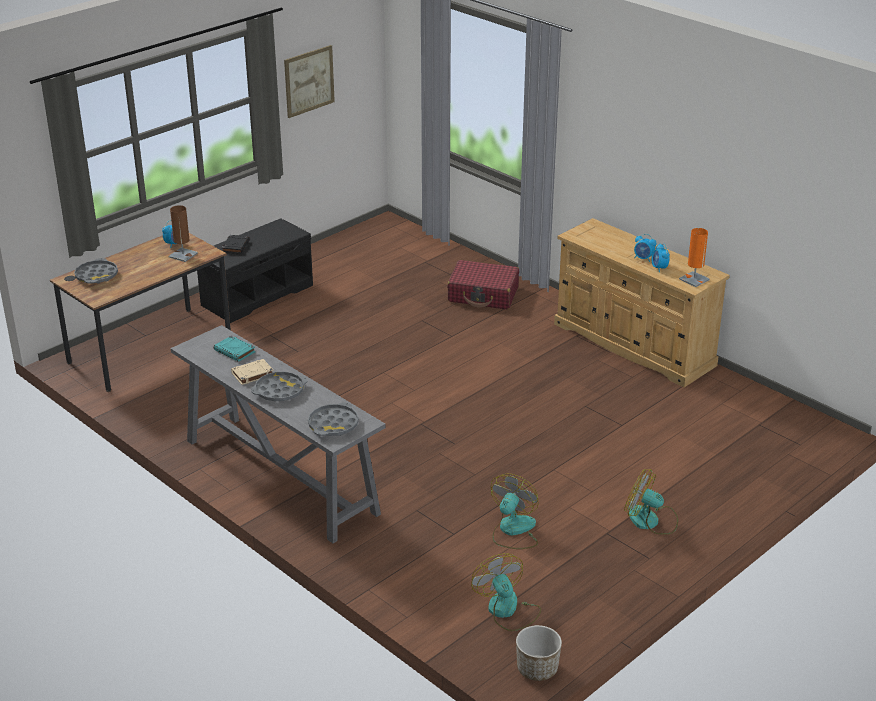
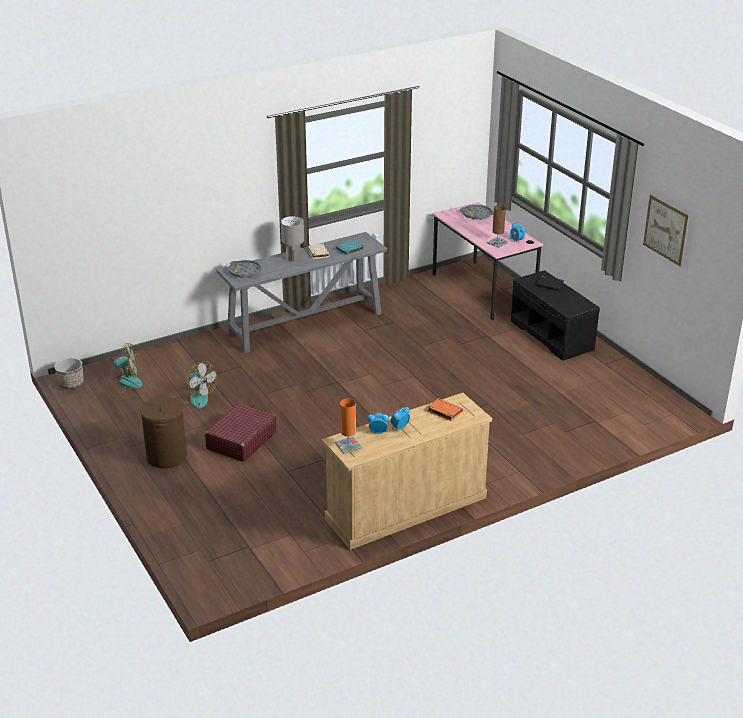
camera: 105 degrees right, 0 degrees up
brown desk [50,233,231,392] -> pink desk [432,202,544,321]
grey tray [251,371,308,401] -> grey table lamp [281,216,304,263]
red suitcase [447,260,519,309] -> red suitcase moved to [205,403,277,462]
fan [624,469,678,535] -> brown laundry basket [140,396,187,468]
none -> orange book [427,398,463,421]

